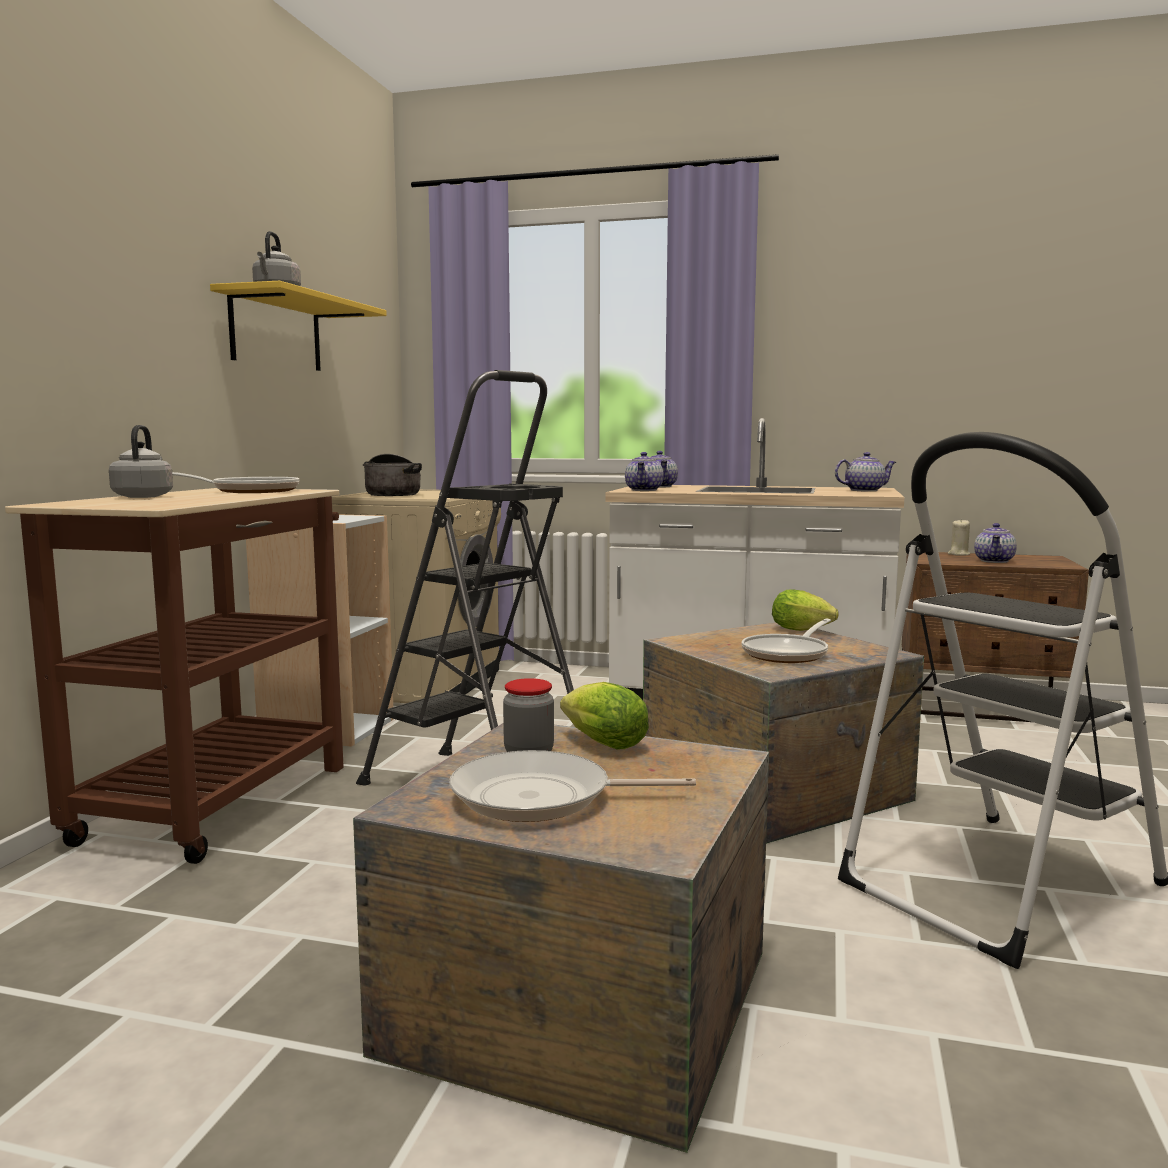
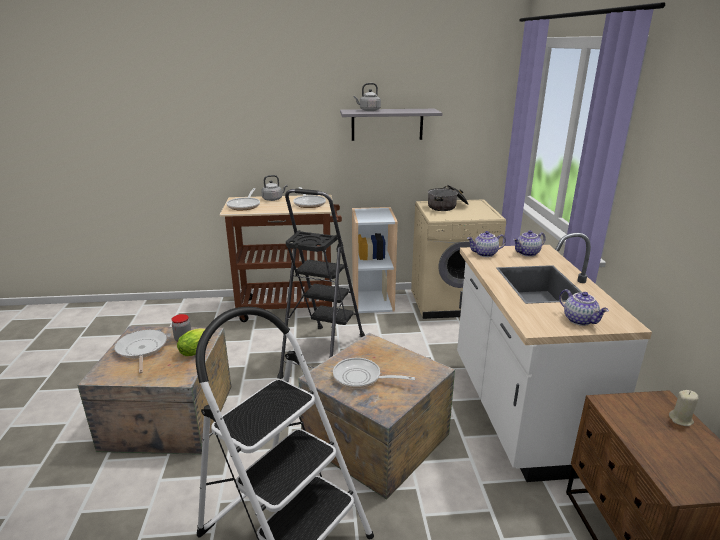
camera: 70 degrees right, 15 degrees up
yellow shelf [210,281,387,371] -> grey shelf [340,109,442,141]
lettuce [772,589,839,631] -> none
teapot [974,523,1017,563] -> none
none -> frying pan [226,188,260,210]

